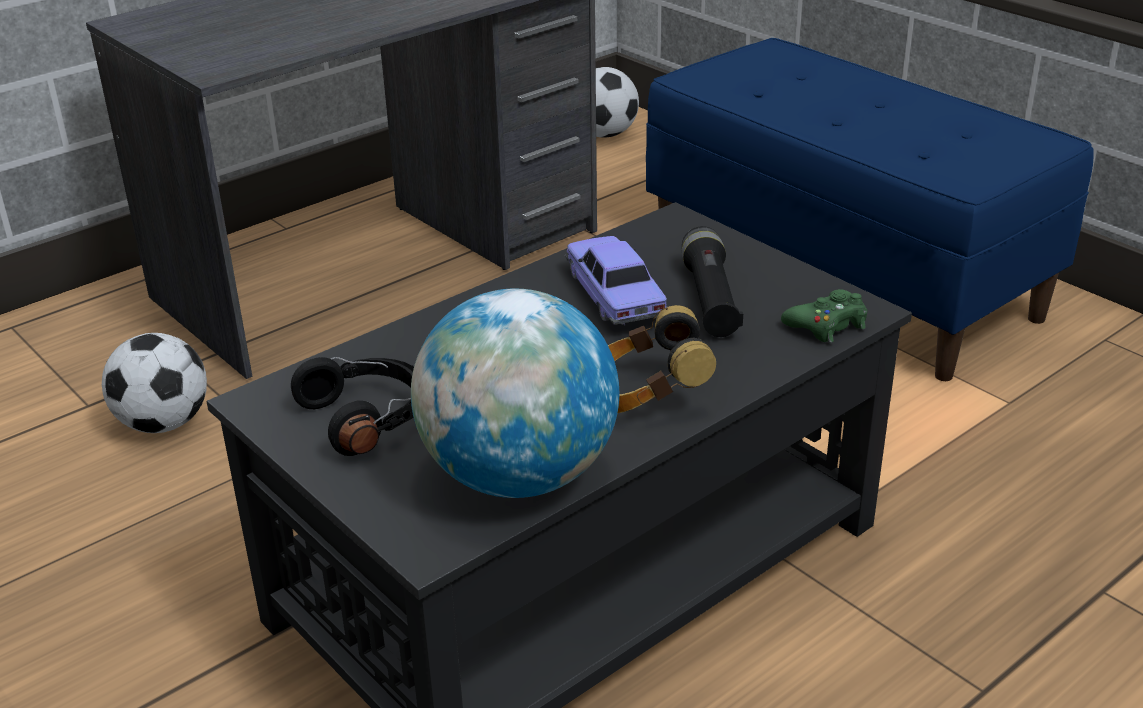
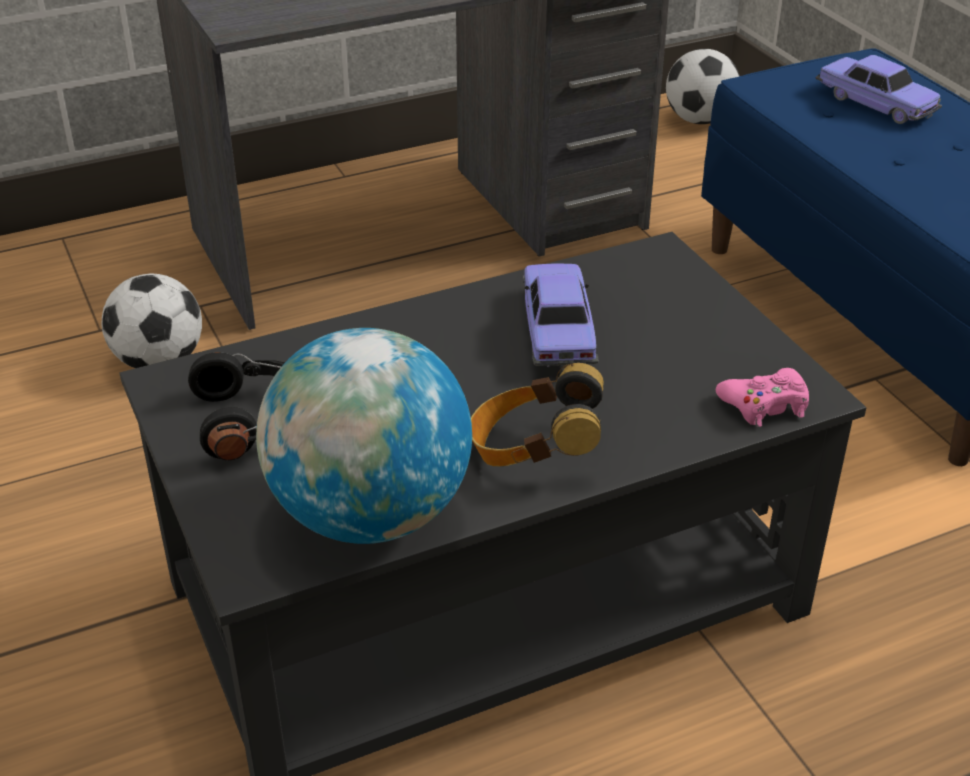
camera: 15 degrees right, 5 degrees up
black flashlight [682,226,743,337] -> none
green game controller [781,289,868,343] -> pink game controller [716,368,809,427]
none -> toy car [816,55,942,124]

